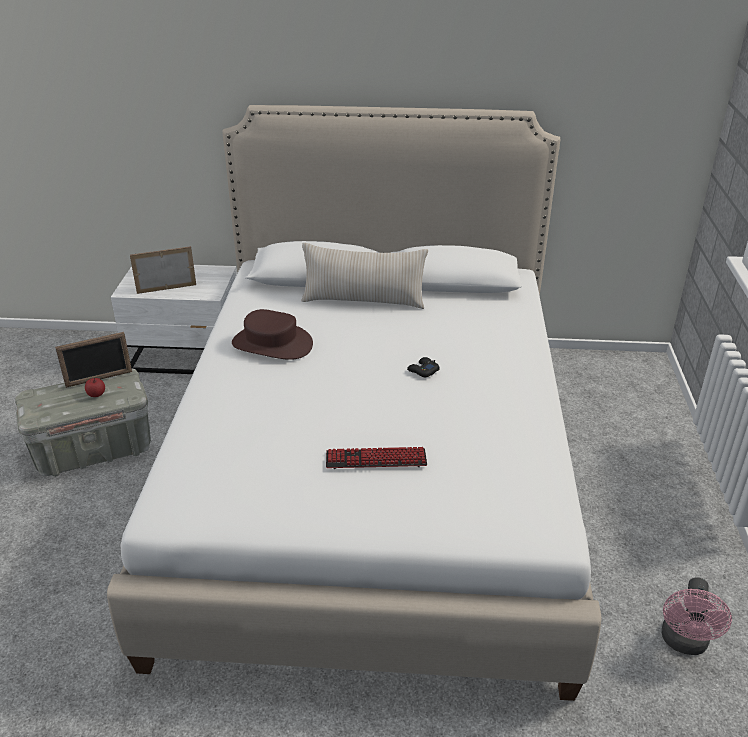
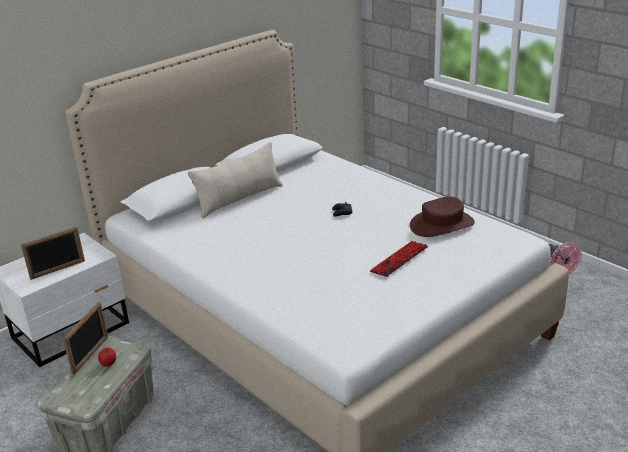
camera: 45 degrees left, 5 degrees down
picture frame [130,246,196,294] -> picture frame turned 150 degrees counterclockwise [21,226,85,280]
brown hat [232,309,313,360] -> brown hat moved to [410,197,475,237]

